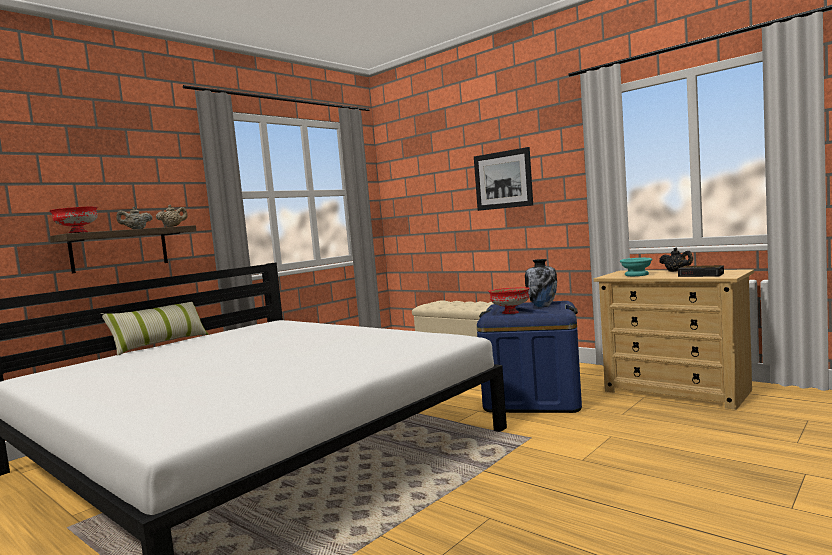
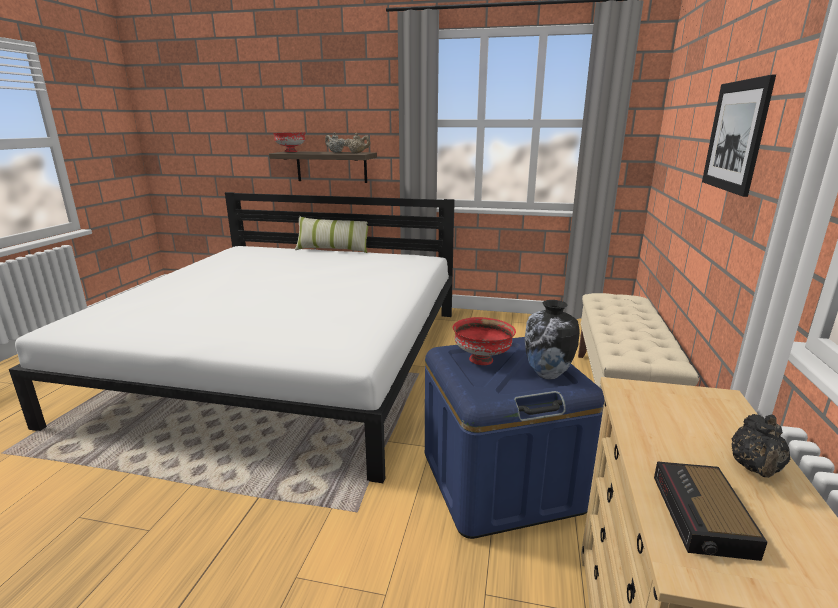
camera: 60 degrees right, 15 degrees up
turquoise bowl [620,258,652,276] -> none

